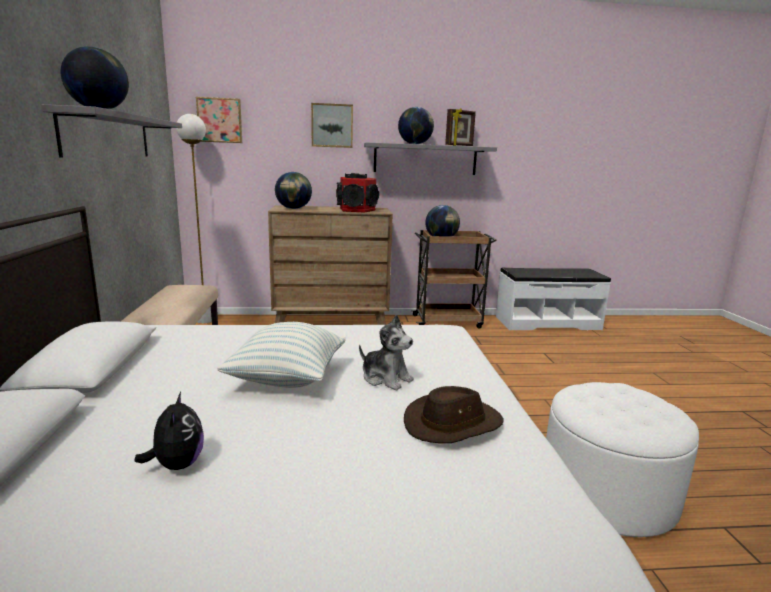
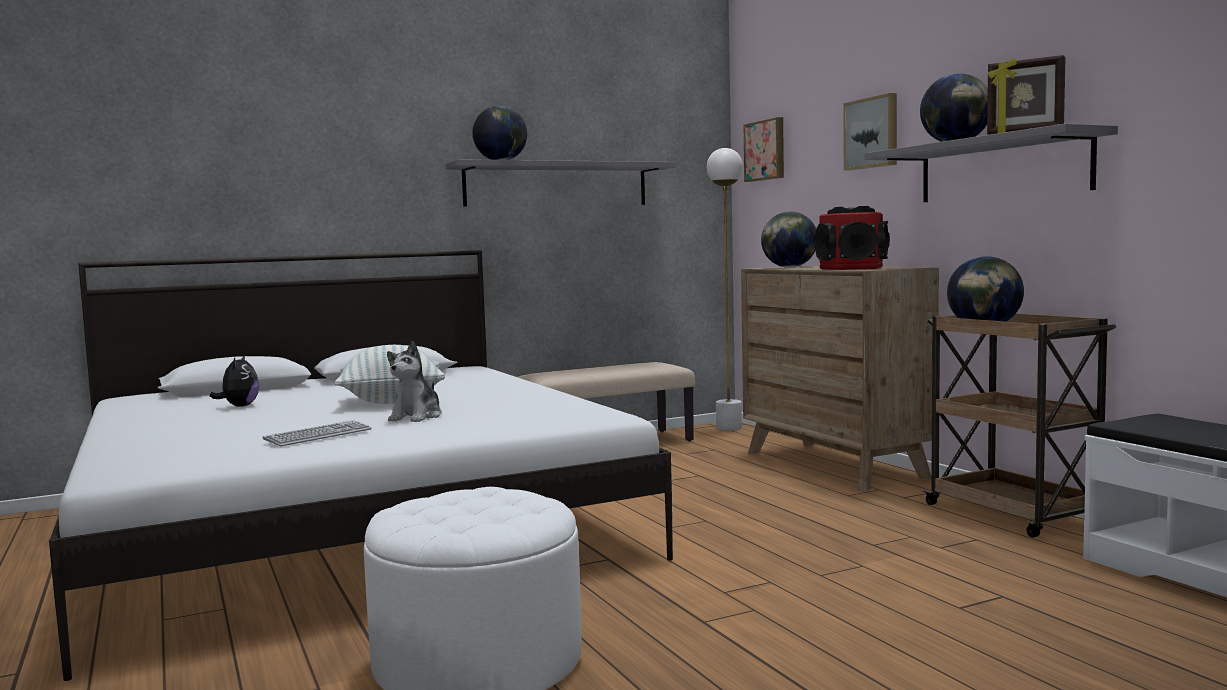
camera: 70 degrees right, 10 degrees down
plush toy [134,392,204,470] -> plush toy turned 60 degrees counterclockwise [210,355,259,407]
brown hat [404,386,504,443] -> keyboard [263,420,372,446]

